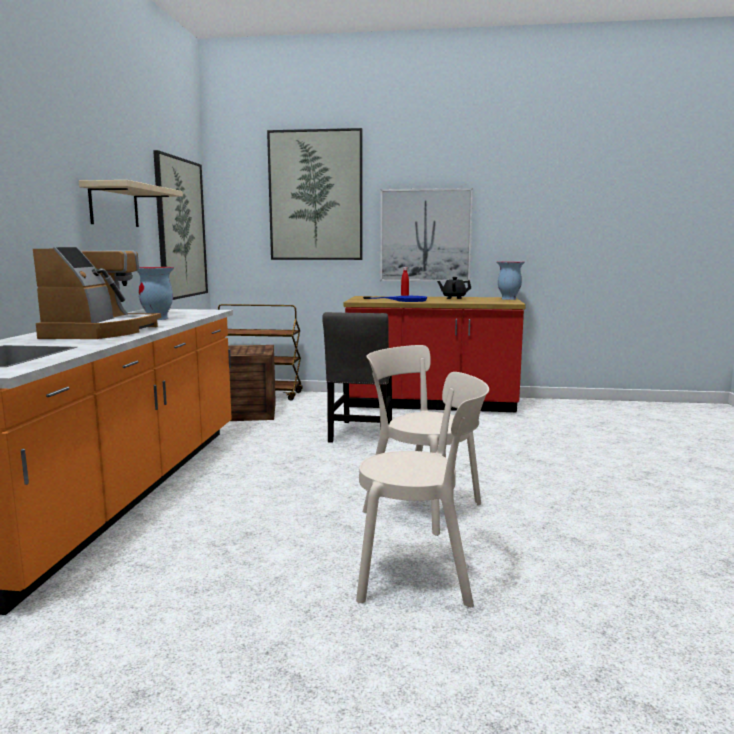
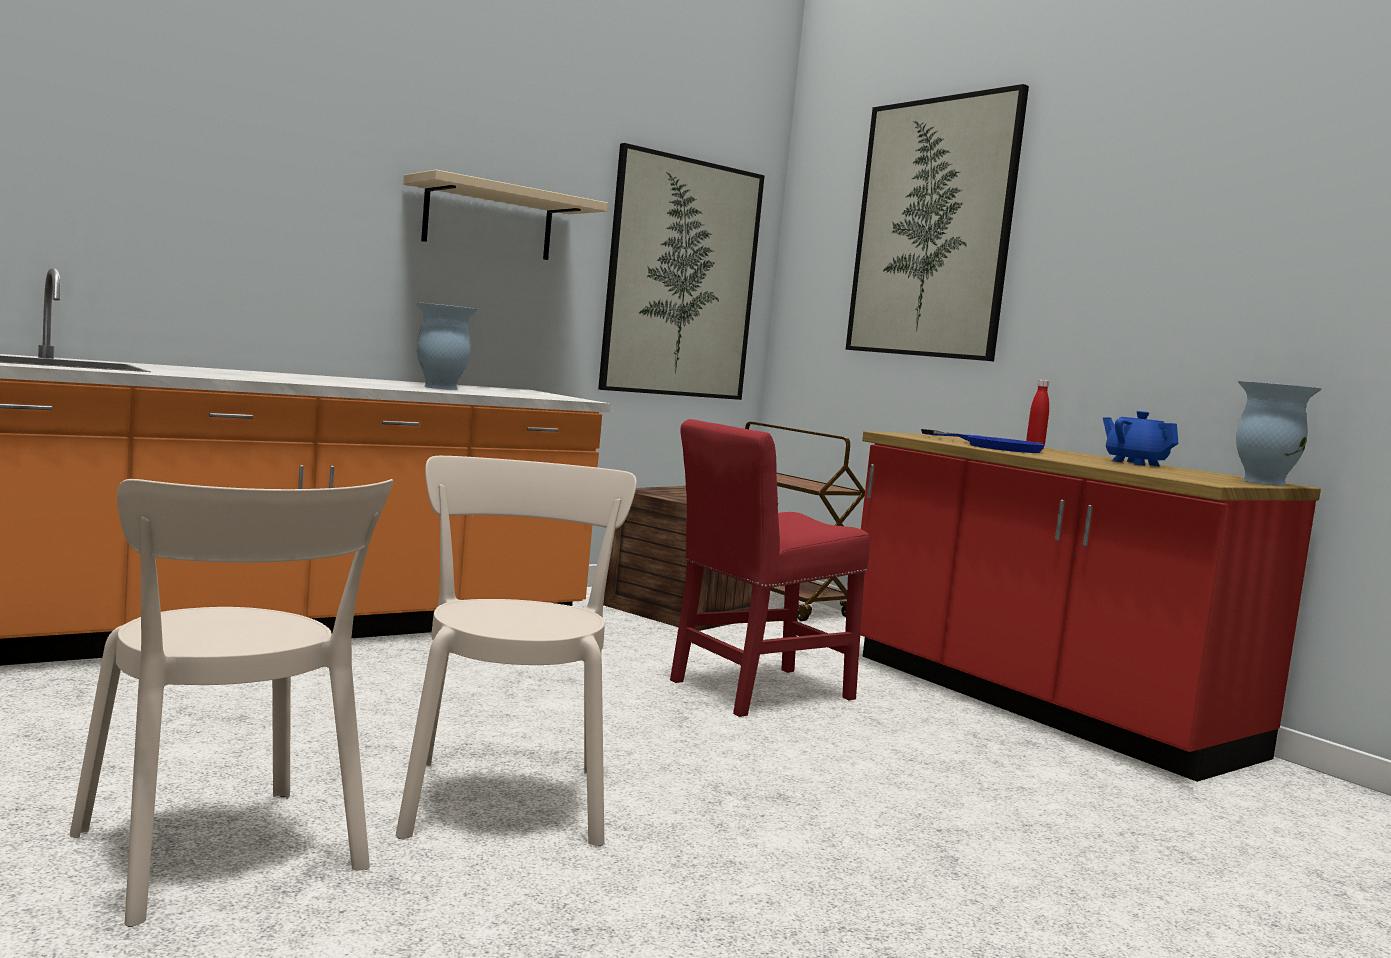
camera: 45 degrees right, 5 degrees down
coffee machine [33,247,161,339] -> none
grey chair [322,312,392,443] -> red chair [670,419,870,717]
picture [380,188,473,282] -> none
black teapot [437,277,471,299] -> blue teapot [1103,411,1179,466]

